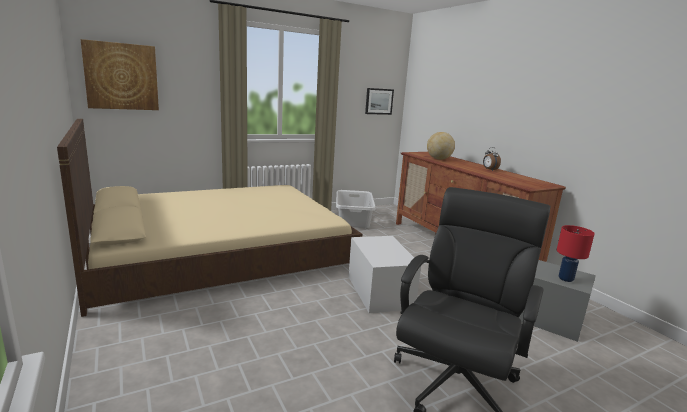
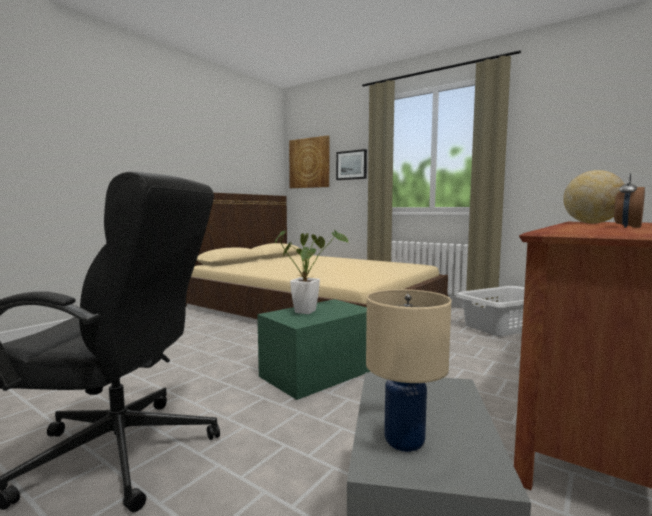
camera: 65 degrees right, 10 degrees down
white storage box [348,236,421,313] -> green storage box [257,299,370,400]
picture [365,88,394,115] -> picture moved to [336,149,367,180]
red table lamp [557,225,595,282] -> beige table lamp [366,289,451,452]
none -> potted plant [275,230,349,314]

